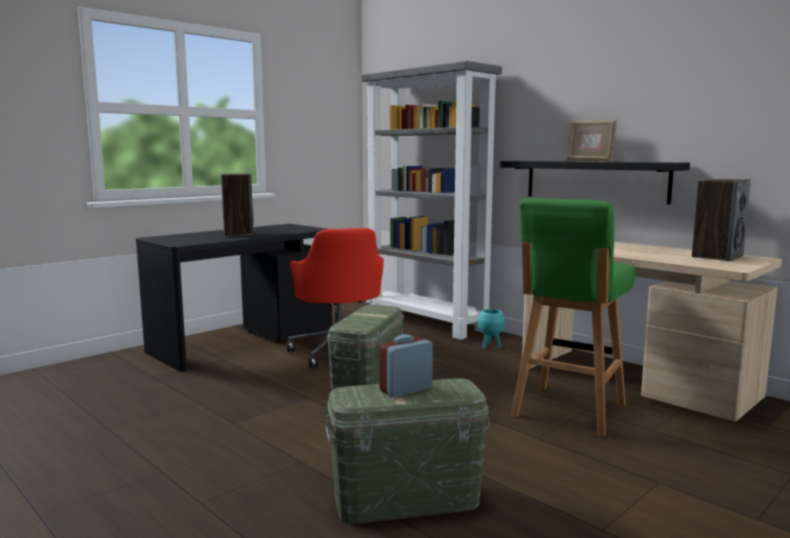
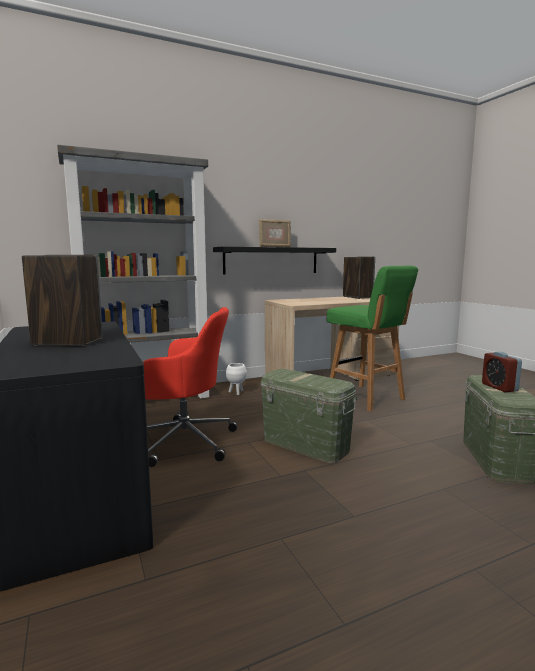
camera: 70 degrees left, 0 degrees up
turquoise planter [478,309,505,349] -> white planter [226,363,247,395]

